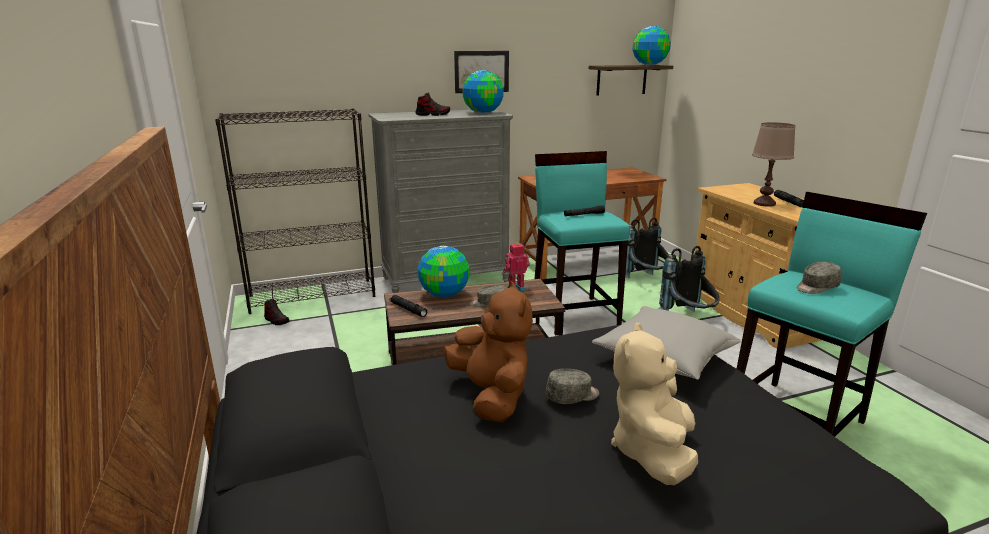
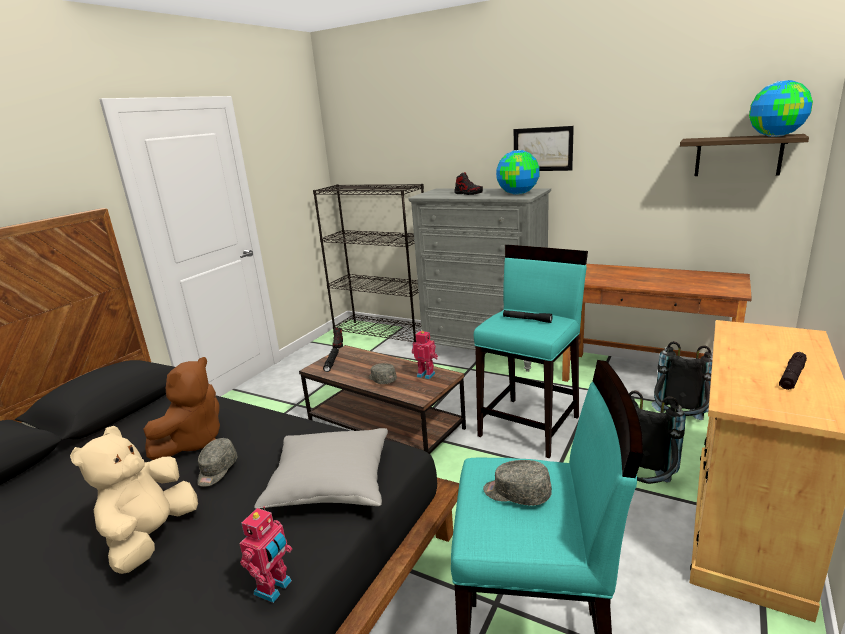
camera: 50 degrees right, 0 degrees up
globe [418,246,469,297] -> none
grey cap [545,369,599,404] -> grey cap turned 75 degrees clockwise [197,438,237,487]
beige plush toy [611,322,698,485] -> beige plush toy turned 60 degrees counterclockwise [70,426,198,574]
brown table lamp [752,122,796,207] -> none
none -> toy robot [239,506,292,603]

